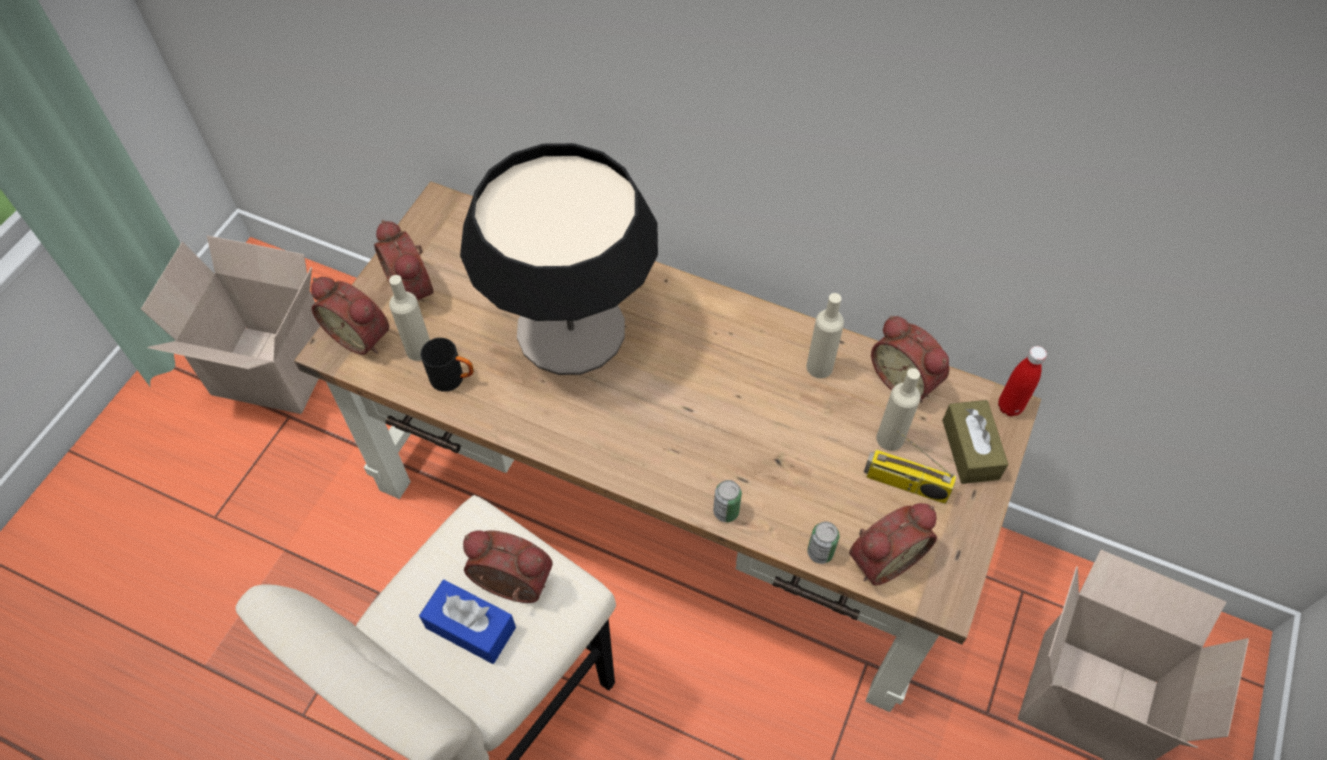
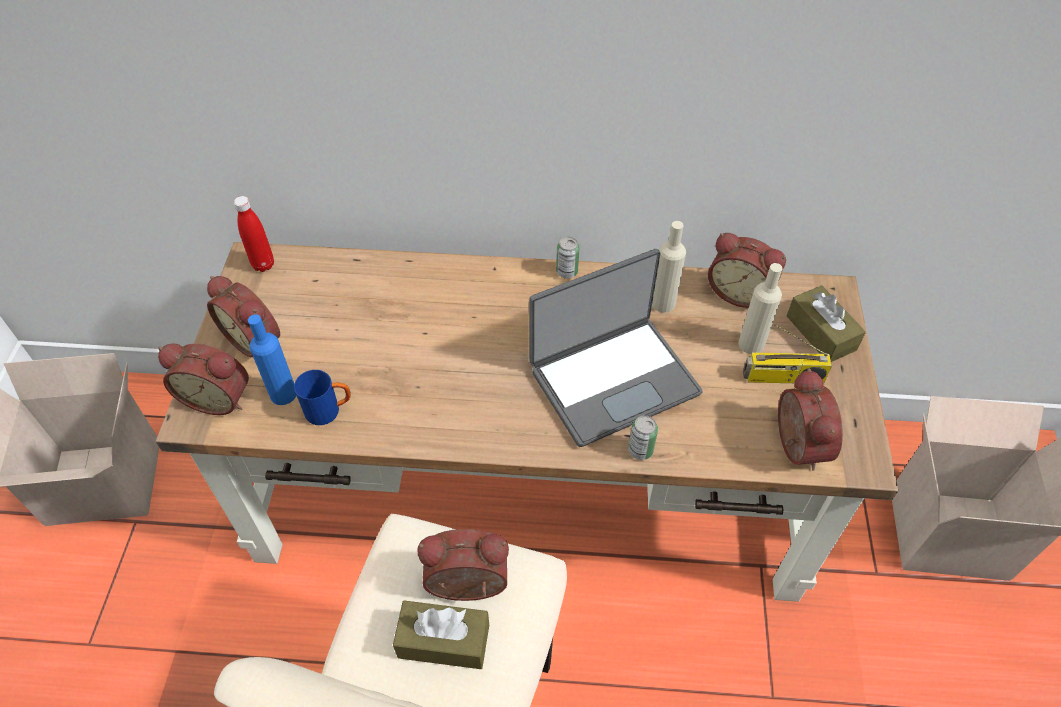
camera: 20 degrees left, 5 degrees down
beige bottle [389,275,430,361] -> blue bottle [248,314,296,405]
blue tissue box [419,580,516,664] -> brown tissue box [393,601,489,669]
black mug [420,338,474,392] -> blue mug [294,370,351,425]
table lamp [460,143,658,375] -> none
can [807,521,840,564] -> can moved to [556,237,580,279]
alarm clock [849,503,937,585] -> alarm clock turned 45 degrees counterclockwise [778,368,843,471]
red bottle [998,346,1047,416] -> red bottle moved to [234,196,274,272]
none -> laptop [529,249,703,447]

